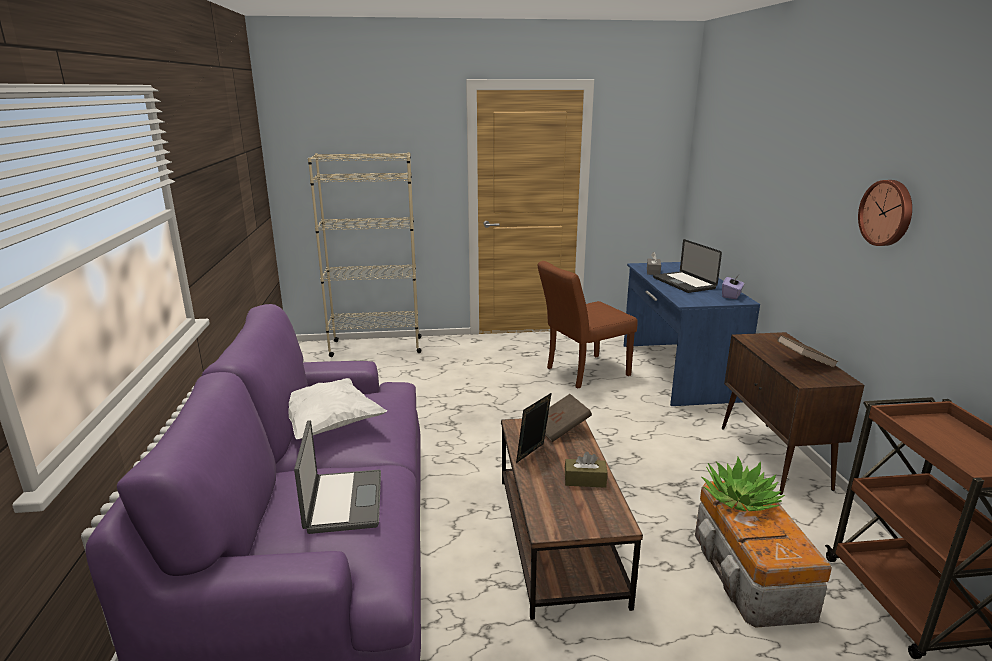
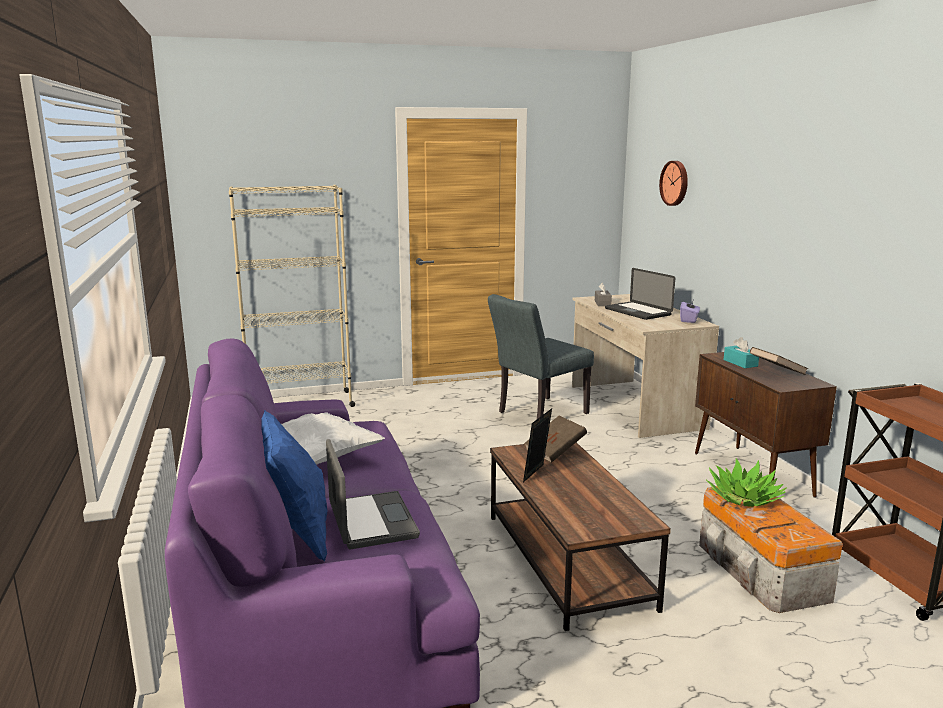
camera: 10 degrees left, 5 degrees down
brown chair [538,261,638,388] -> grey chair [488,294,594,419]
brown tissue box [565,452,607,488] -> none
blue desk [624,262,760,406] -> beige desk [572,294,719,438]
wall clock [858,180,912,246] -> wall clock moved to [659,161,688,206]
none -> blue pillow [261,410,327,561]
none -> turquoise tissue box [724,337,759,368]

